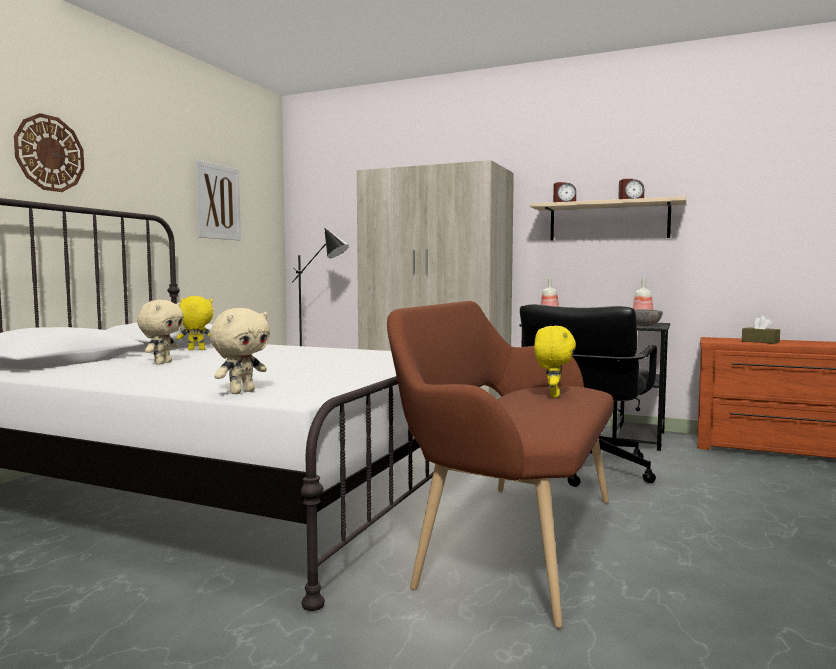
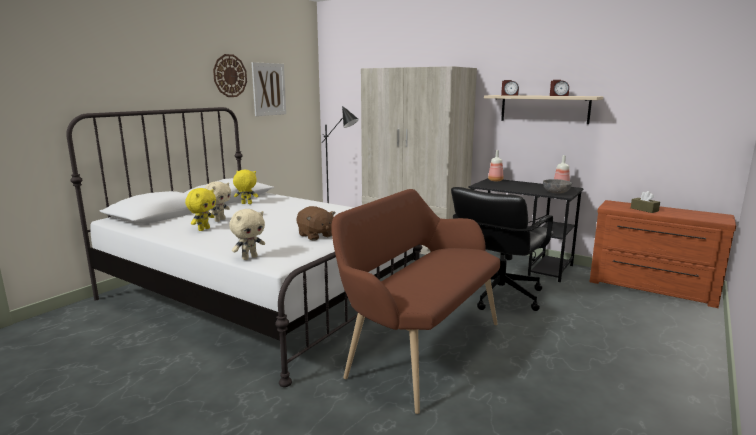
camera: 10 degrees right, 10 degrees up
wall clock [14,113,84,192] -> wall clock moved to [213,54,247,97]
yellow plush toy [534,326,576,398] -> yellow plush toy moved to [185,188,216,231]
none -> brown plush toy [297,206,336,240]

